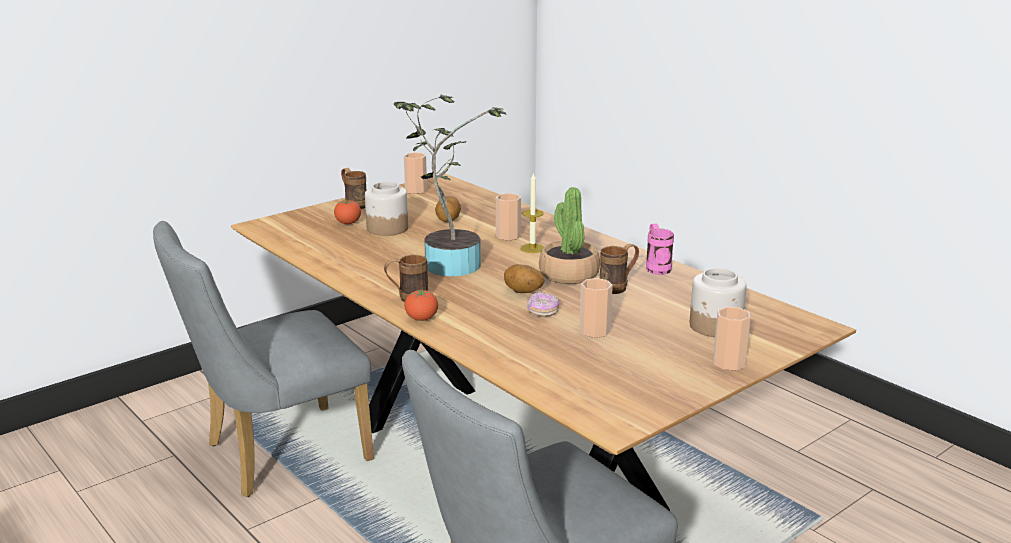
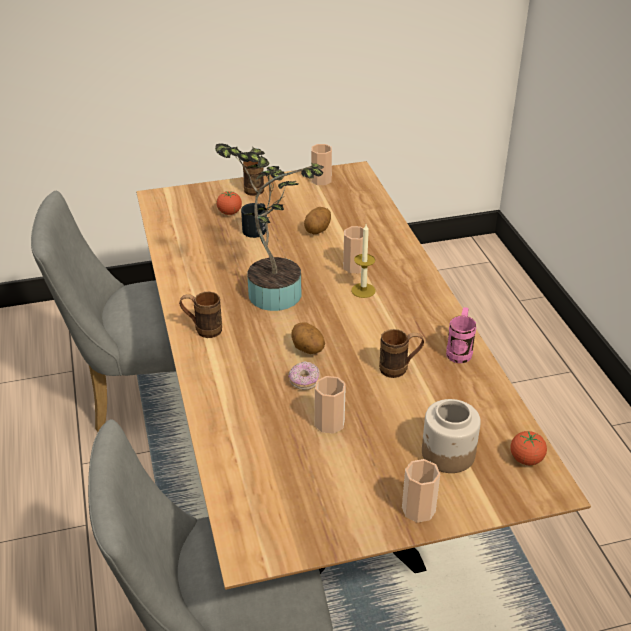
camera: 25 degrees right, 15 degrees up
jar [365,182,408,236] -> black mug [241,203,266,238]
tomato [405,289,438,321] -> tomato moved to [511,431,547,465]
potted plant [539,187,600,284] -> none

